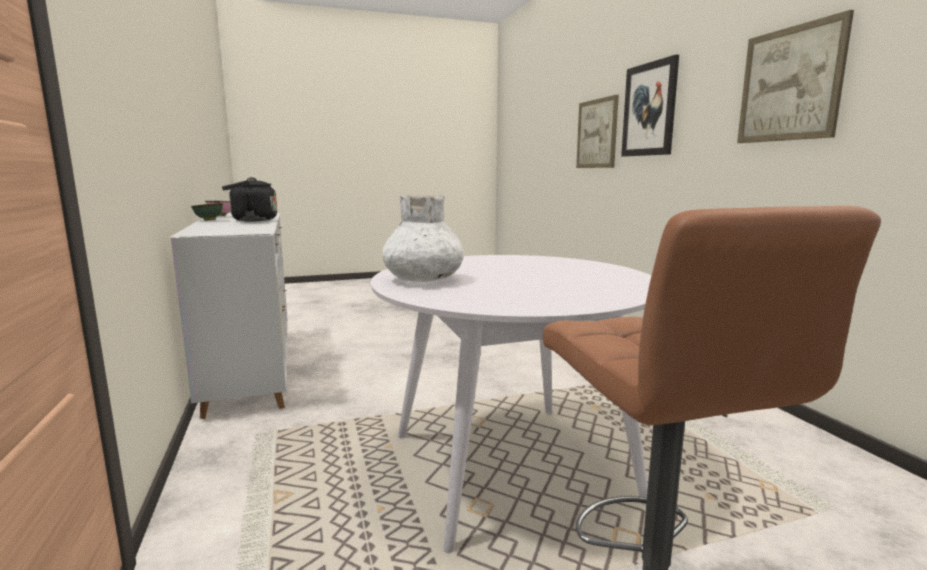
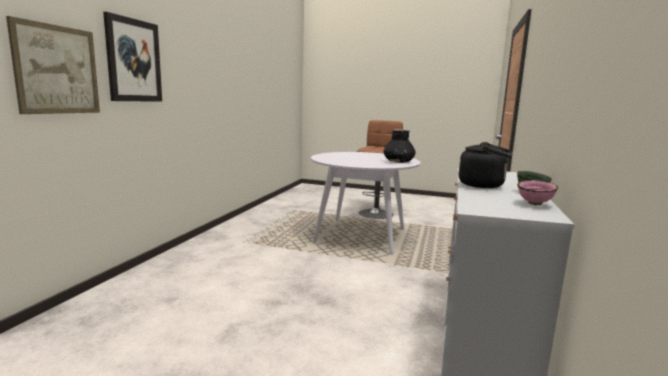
camera: 145 degrees left, 0 degrees up
white vase [382,195,464,282] -> black vase [383,129,416,163]
picture [737,10,854,143] -> none

